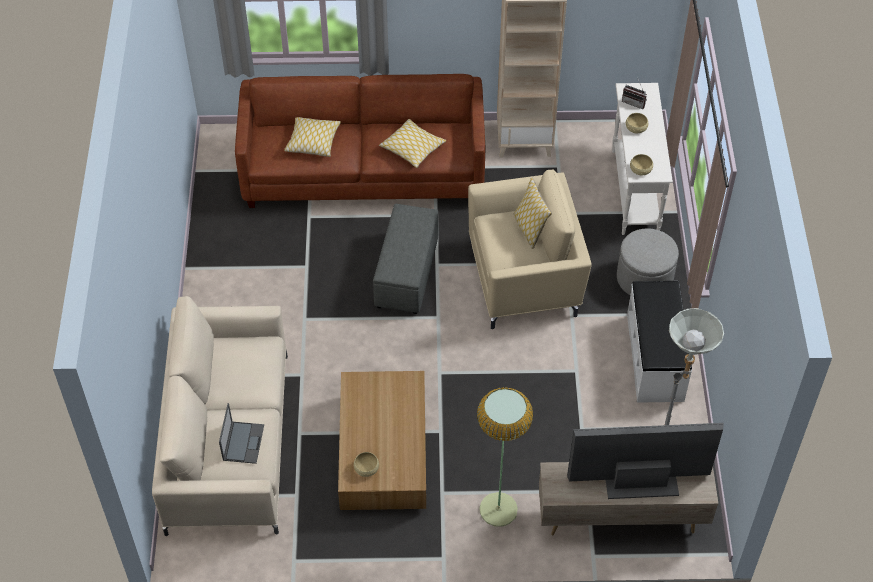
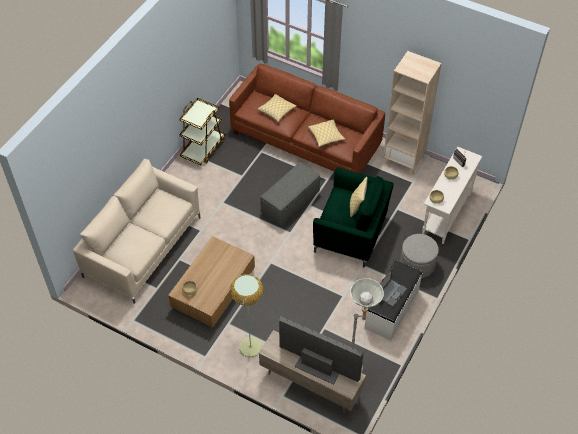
camera: 30 degrees right, 0 degrees up
laptop [219,403,264,464] -> laptop moved to [380,268,407,307]
beige armchair [468,170,592,329] -> green armchair [313,167,394,267]
none -> brown cart [179,98,225,165]

